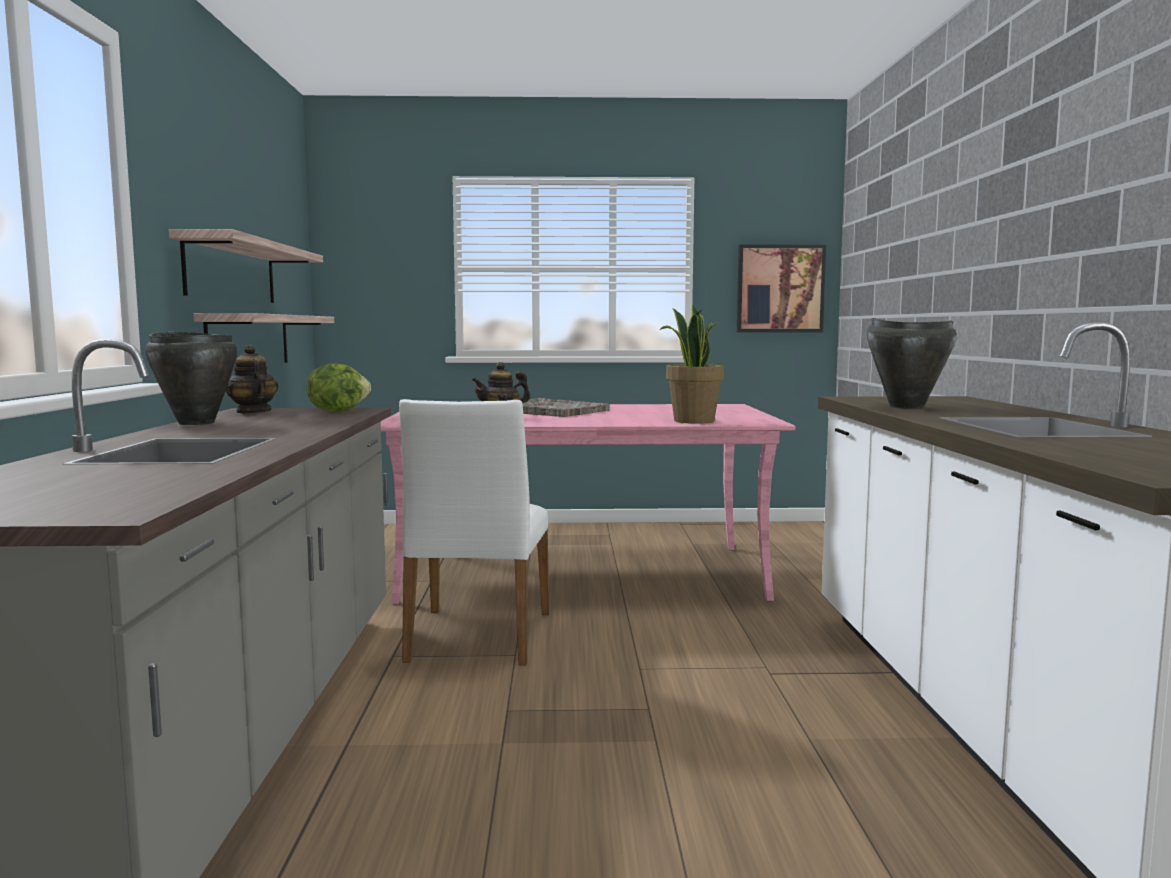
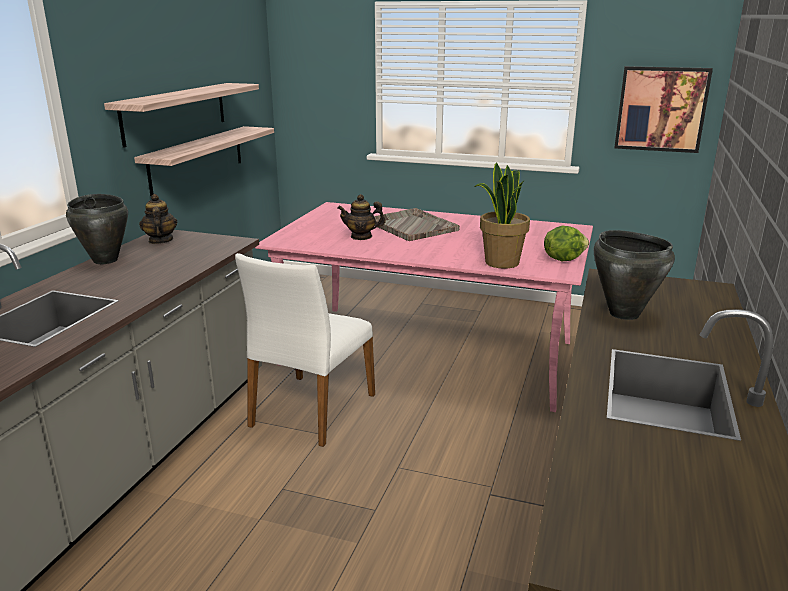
camera: 20 degrees right, 15 degrees up
lettuce [307,363,371,412] -> lettuce moved to [544,226,589,261]

